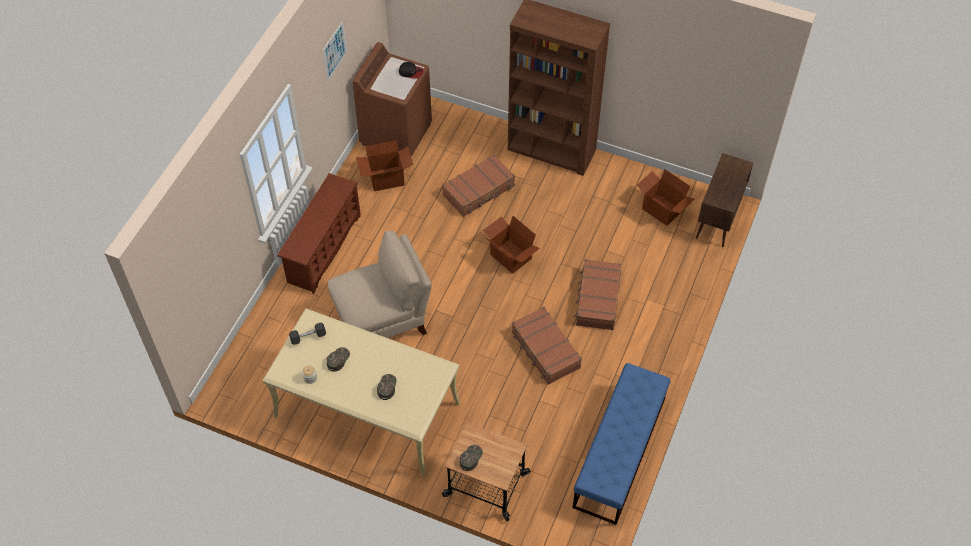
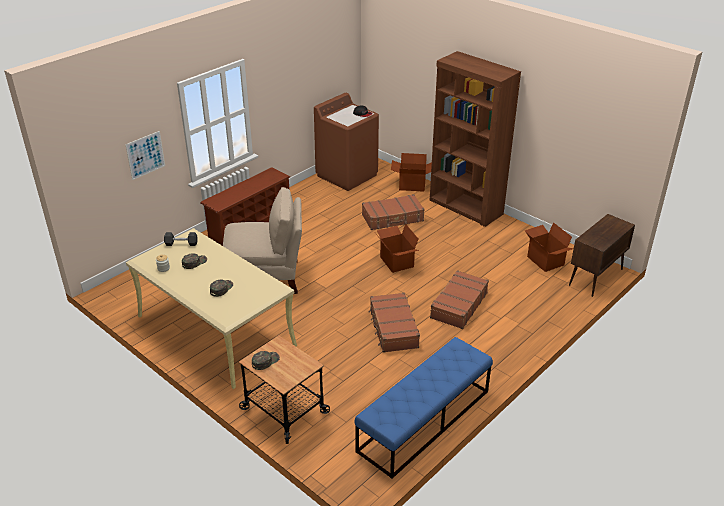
camera: 20 degrees right, 20 degrees down
picture [323,21,347,81] -> picture moved to [125,131,165,180]
cardboard box [356,140,413,191] -> cardboard box moved to [391,153,432,192]

